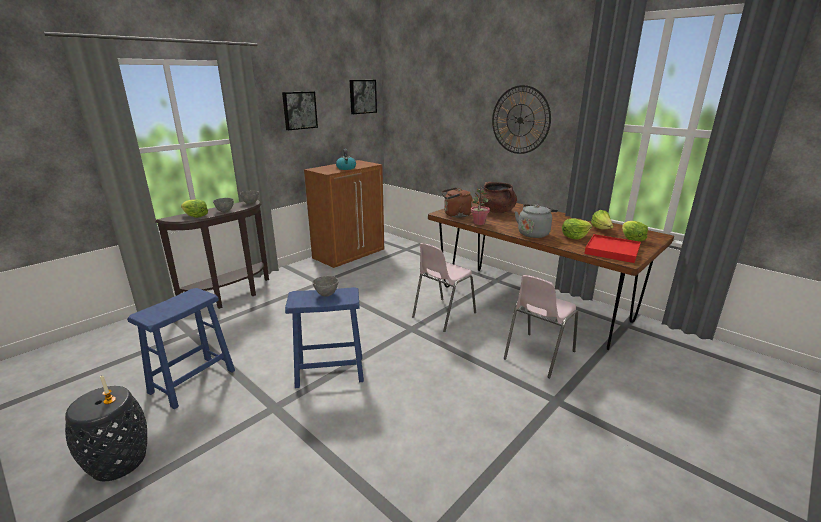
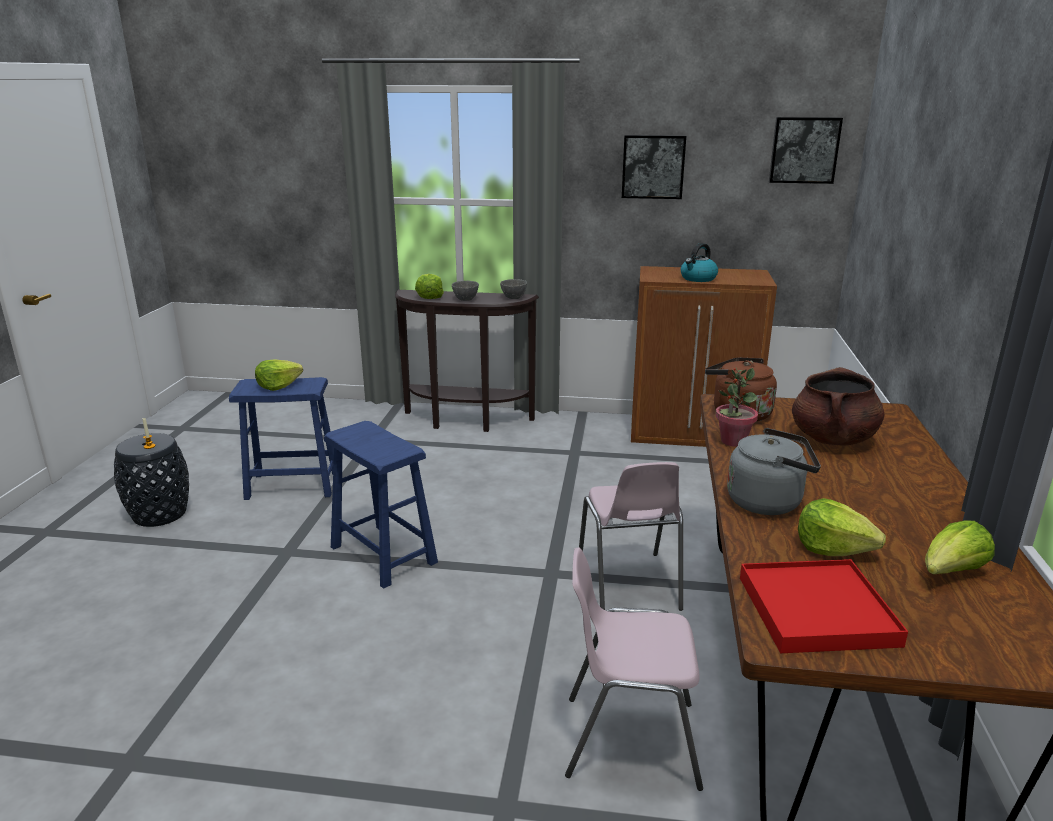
camera: 55 degrees right, 0 degrees up
grey bowl [313,276,338,297] -> none
pink chair [412,243,476,332] -> pink chair turned 105 degrees counterclockwise [579,462,683,611]
wall clock [492,85,551,154] -> none
lettuce [622,221,648,241] -> lettuce moved to [255,359,303,391]

